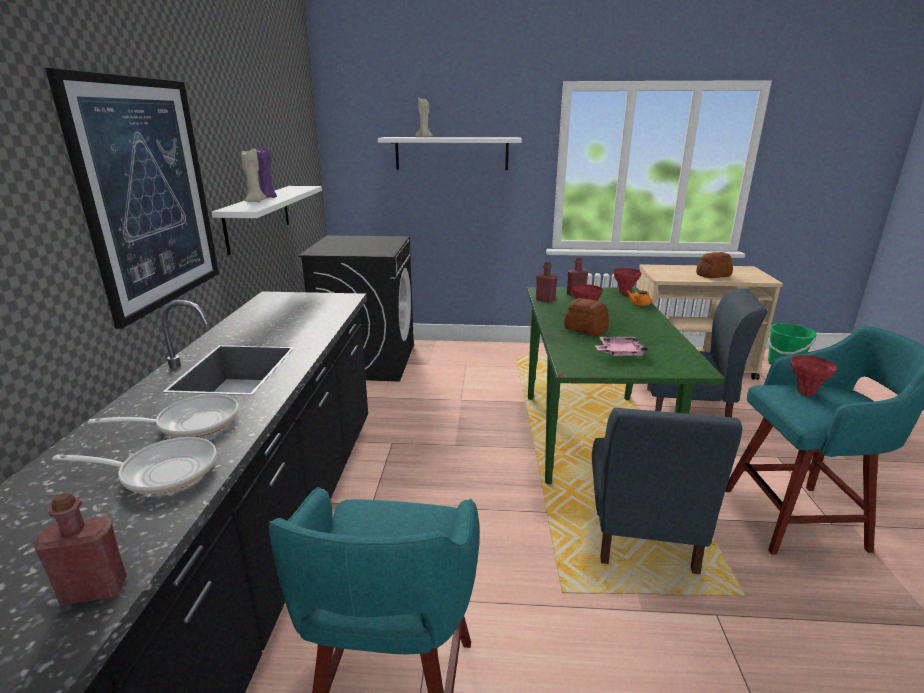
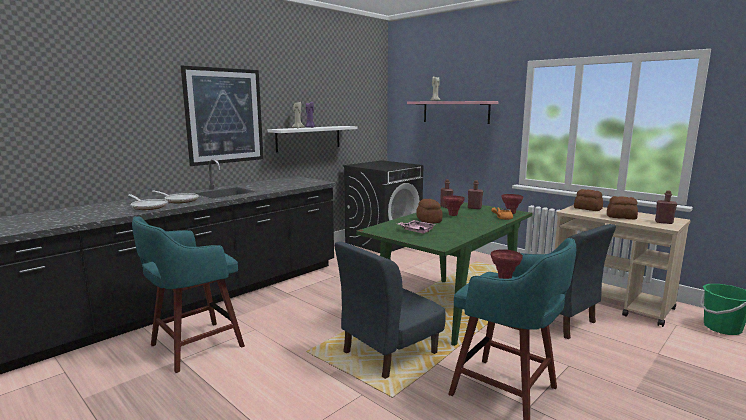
camera: 40 degrees right, 10 degrees down
red bottle [34,493,127,606] -> red bottle moved to [655,190,677,224]
white shelf [378,137,522,170] -> pink shelf [407,101,498,124]
none -> bread [574,189,603,211]

